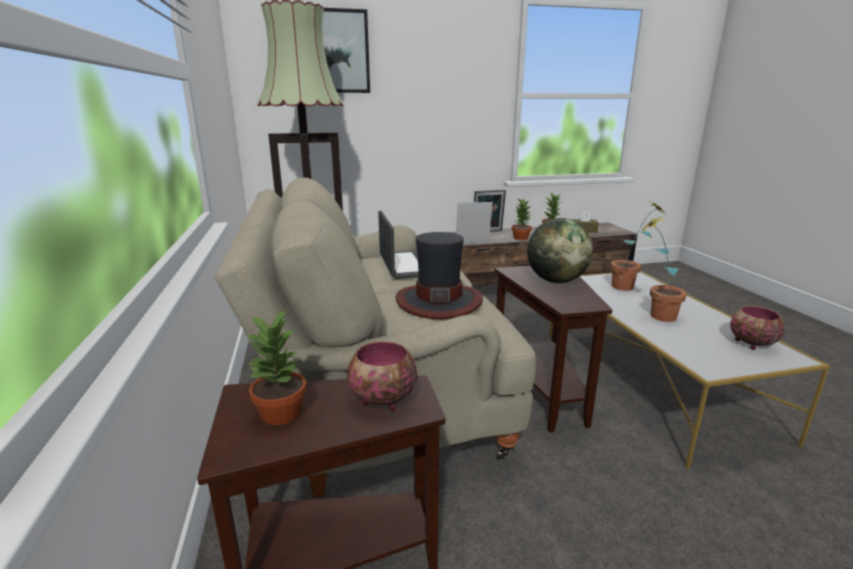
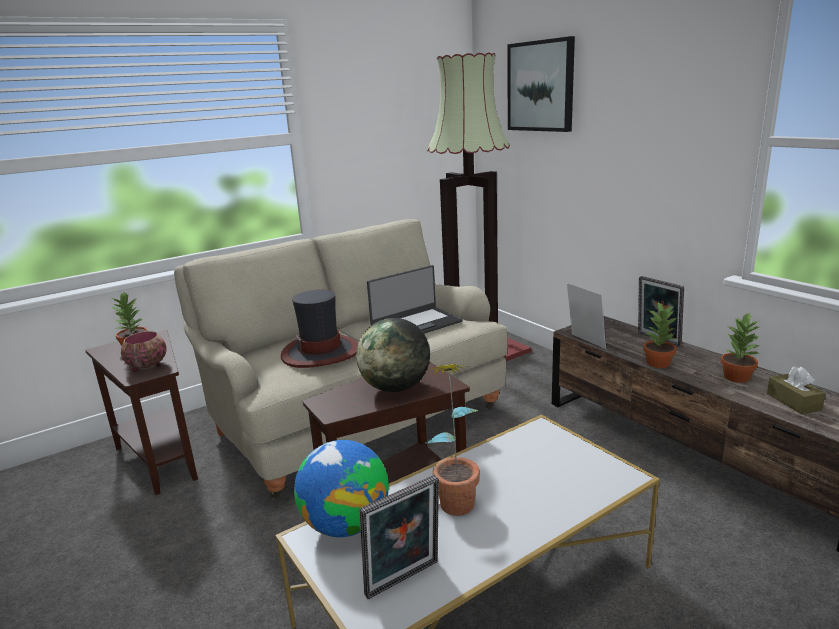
camera: 70 degrees right, 0 degrees up
potted plant [611,200,667,291] -> none
bowl [730,306,784,350] -> picture frame [360,475,439,599]
none -> globe [294,440,389,537]

